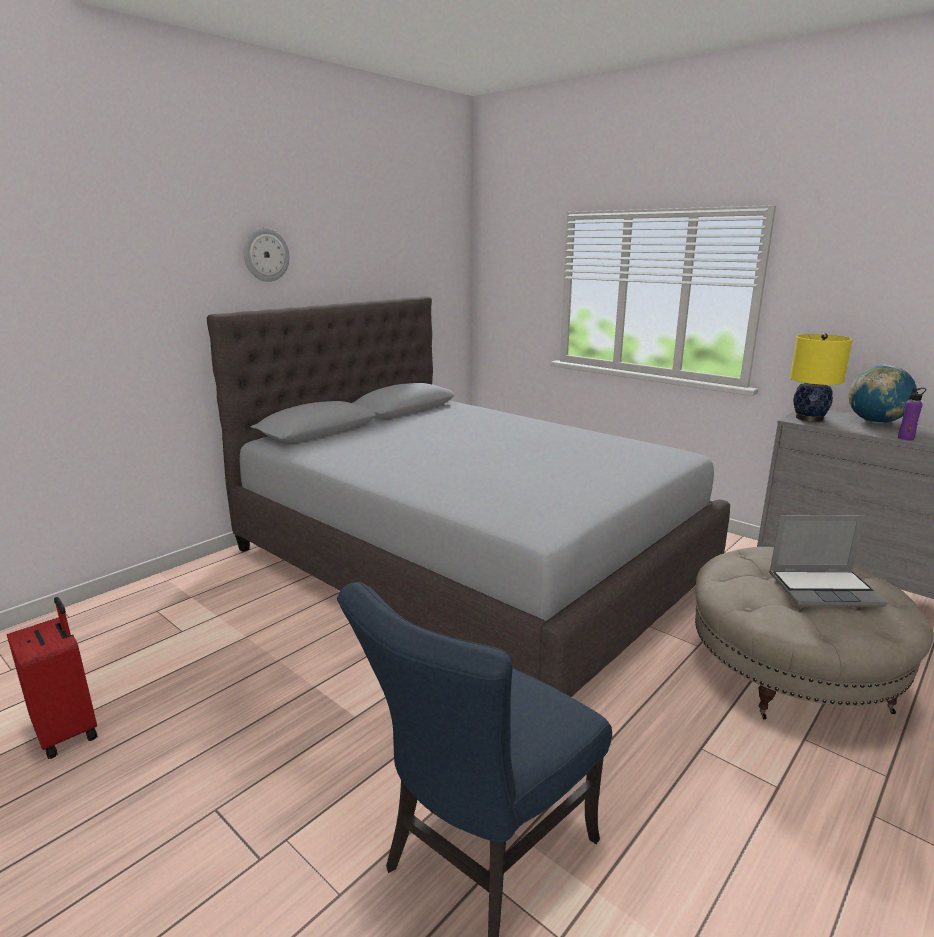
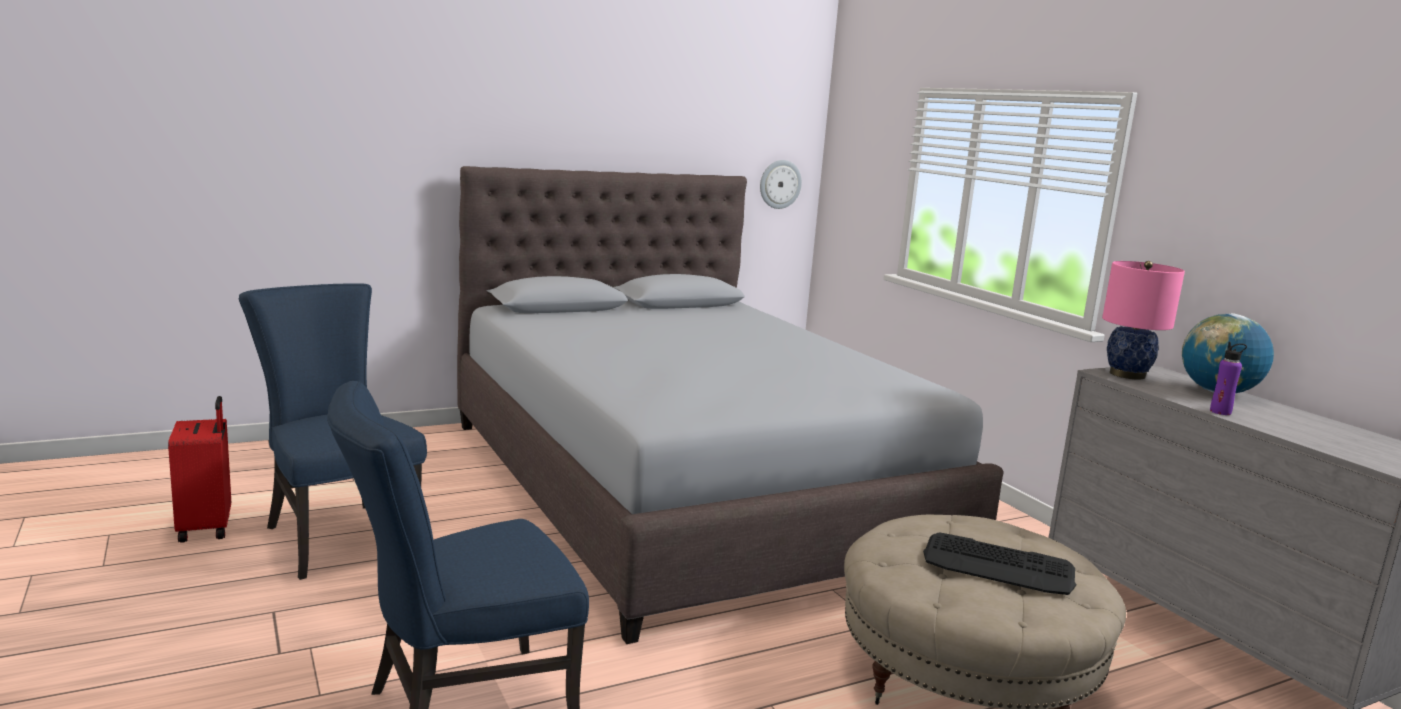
camera: 20 degrees right, 5 degrees down
wall clock [243,228,290,282] -> wall clock moved to [760,160,802,209]
laptop [769,515,888,607] -> keyboard [923,532,1076,595]
yellow table lamp [790,333,853,422] -> pink table lamp [1102,261,1185,380]
none -> blue chair [239,283,427,580]

